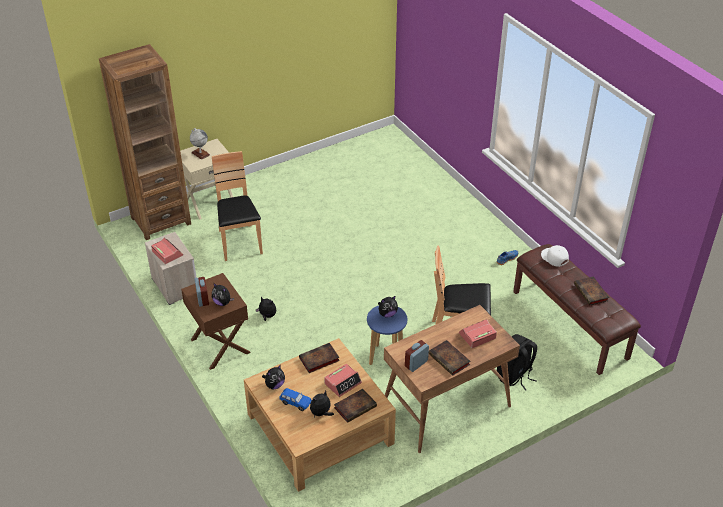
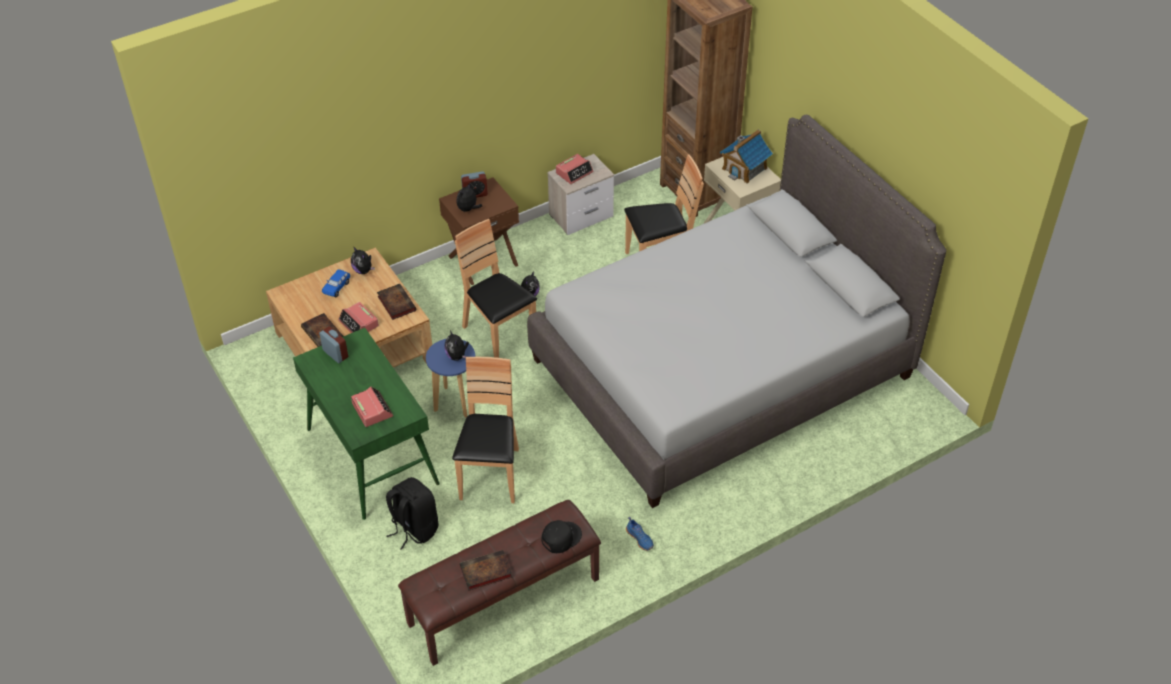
camera: 90 degrees right, 5 degrees up
globe [190,128,210,160] -> toy house [720,130,773,184]
plush toy [310,391,334,418] -> none
brown desk [384,305,520,453] -> green desk [293,328,440,520]
book [429,340,471,376] -> none
white cap [541,245,569,267] -> black cap [541,520,582,553]
none -> brown chair [455,219,537,358]
none -> grey bed [527,115,946,508]

